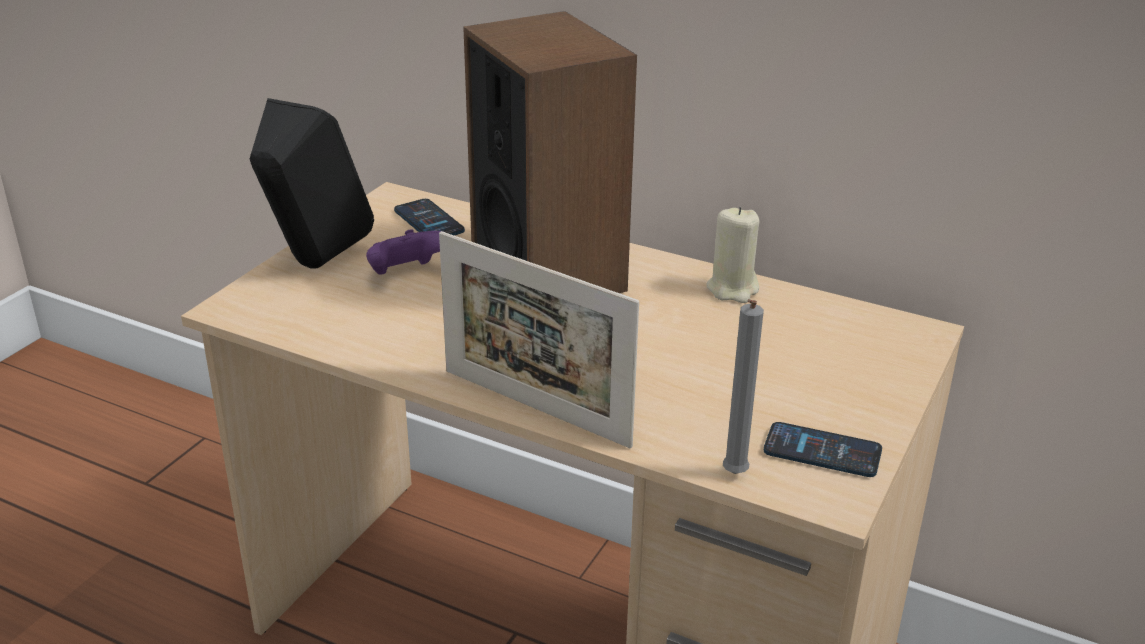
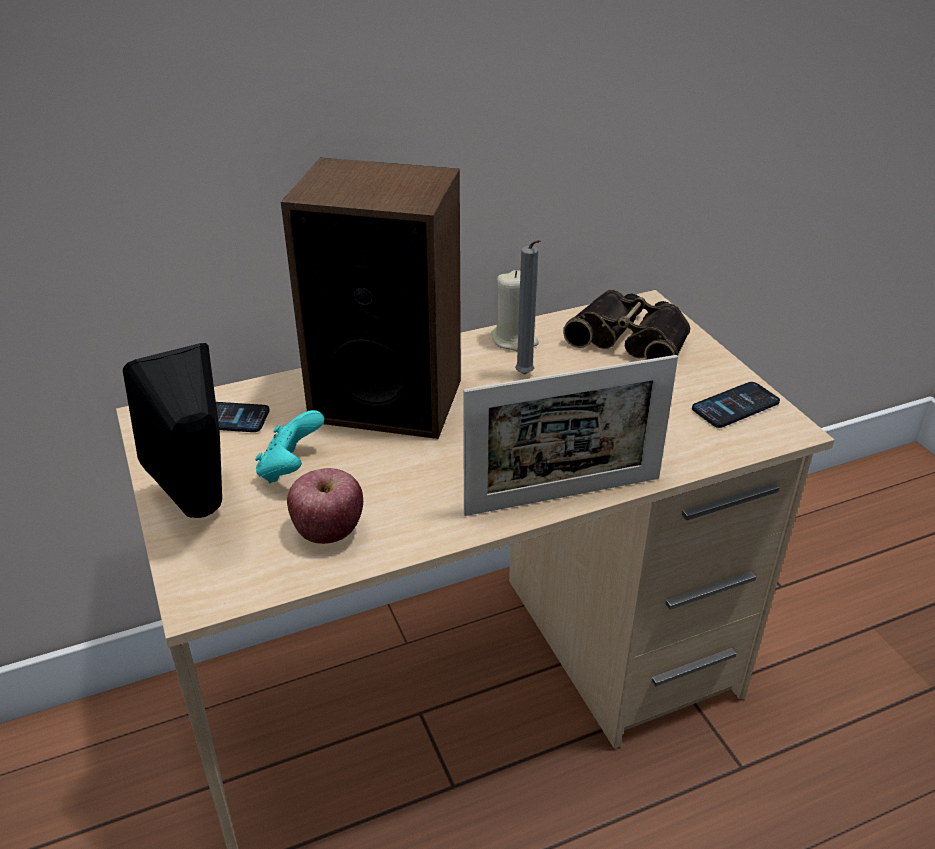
camera: 50 degrees left, 5 degrees up
purple game controller [366,229,446,275] -> turquoise game controller [255,410,324,483]
grey candle [723,299,764,474] -> grey candle moved to [515,240,541,375]
none -> apple [287,468,363,544]
none -> binoculars [563,289,690,360]

